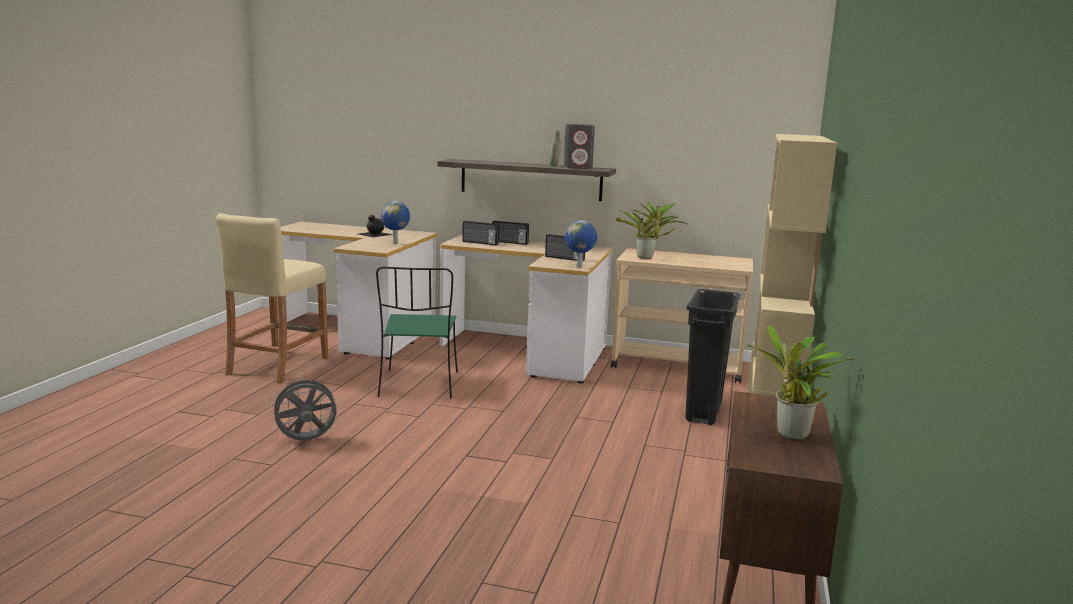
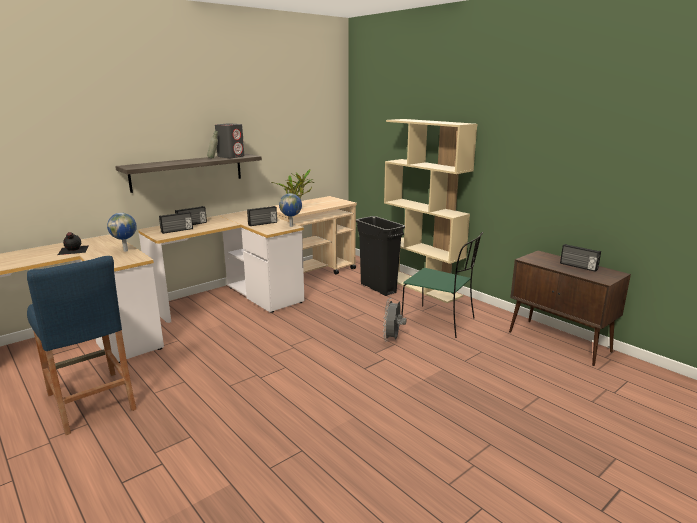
camera: 55 degrees left, 5 degrees up
beige stool [216,213,328,383] -> blue stool [27,256,136,435]
grey fan [270,376,339,440] -> grey fan moved to [383,298,407,340]
green chair [376,267,458,399] -> green chair moved to [401,232,483,338]
potted plant [747,325,853,440] -> radio [560,244,601,272]

